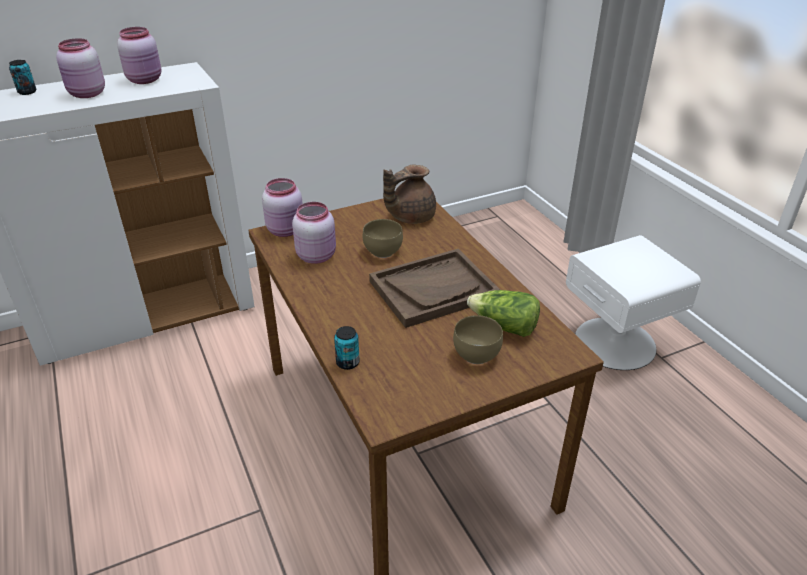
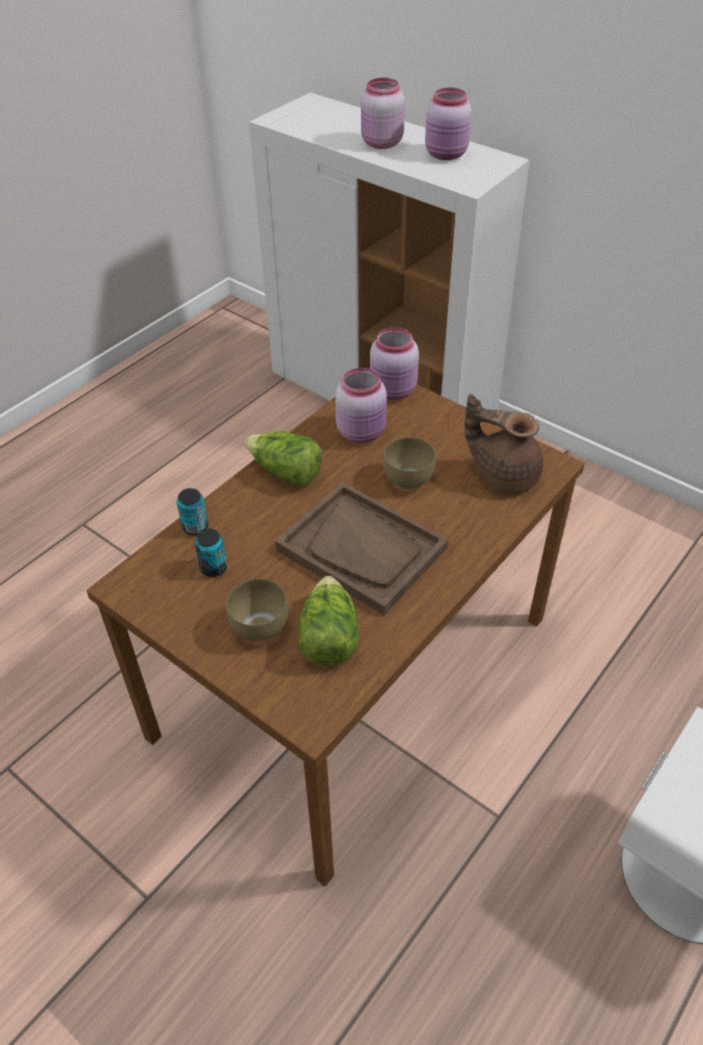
camera: 65 degrees right, 10 degrees up
can [9,60,36,95] -> can moved to [195,529,227,577]
none -> lettuce [245,431,322,486]

